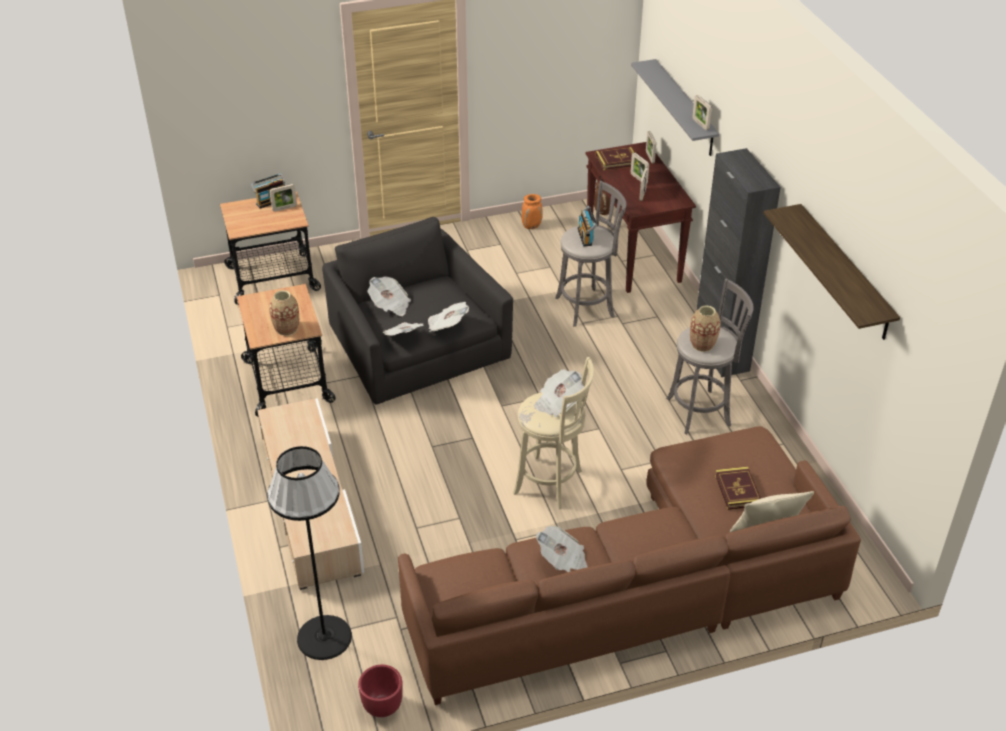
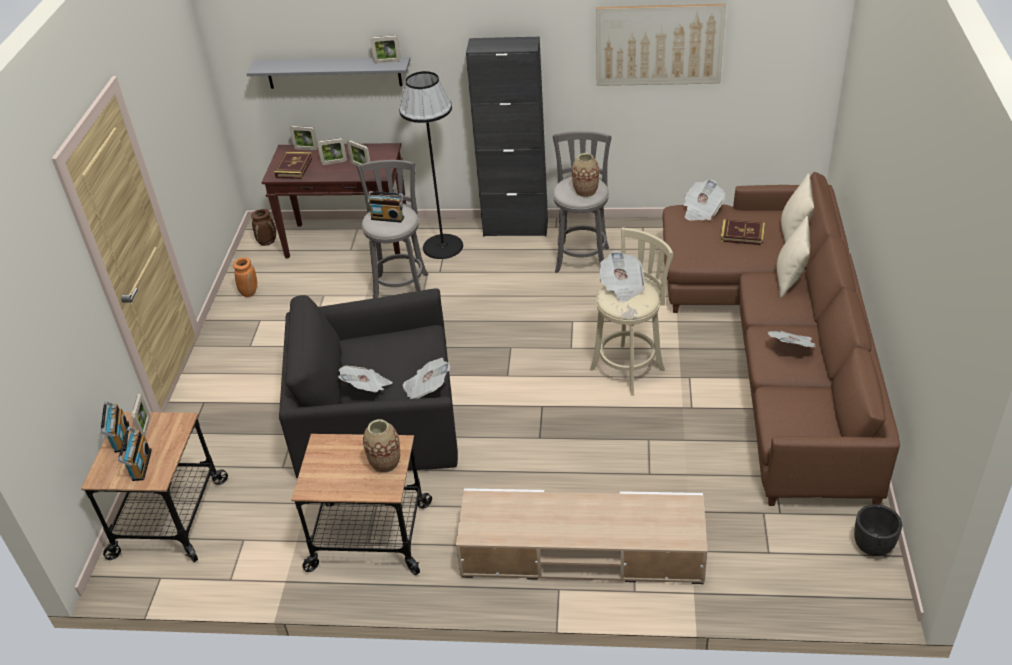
camera: 65 degrees left, 0 degrees up
black floor lamp [267,446,352,660] -> black floor lamp moved to [399,71,463,259]
red planter [358,665,403,717] -> black planter [854,504,902,556]
newspaper [428,302,469,332] -> newspaper moved to [684,180,725,221]
shelf [764,204,900,340] -> picture [596,4,726,86]
none -> radio [118,427,152,481]
none -> beige pillow [777,216,810,298]

